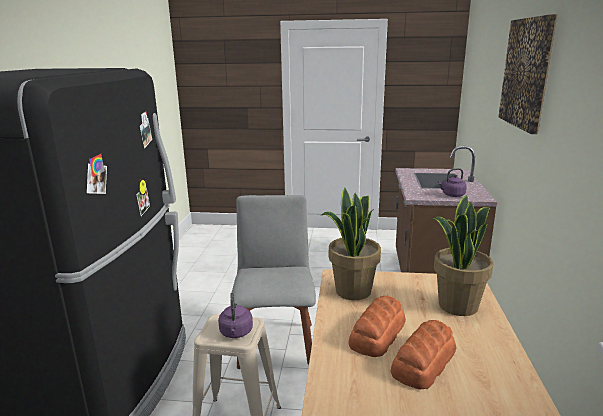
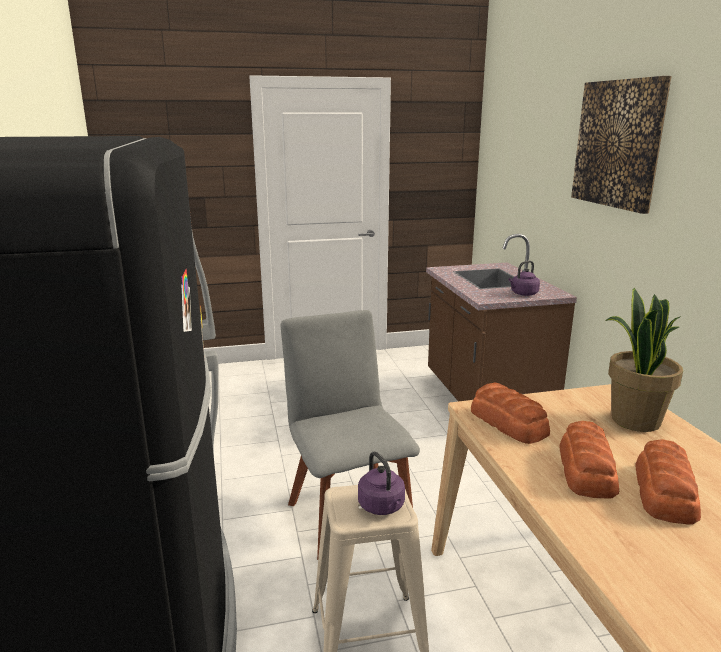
camera: 20 degrees left, 0 degrees up
potted plant [322,188,381,300] -> bread [471,383,550,444]

